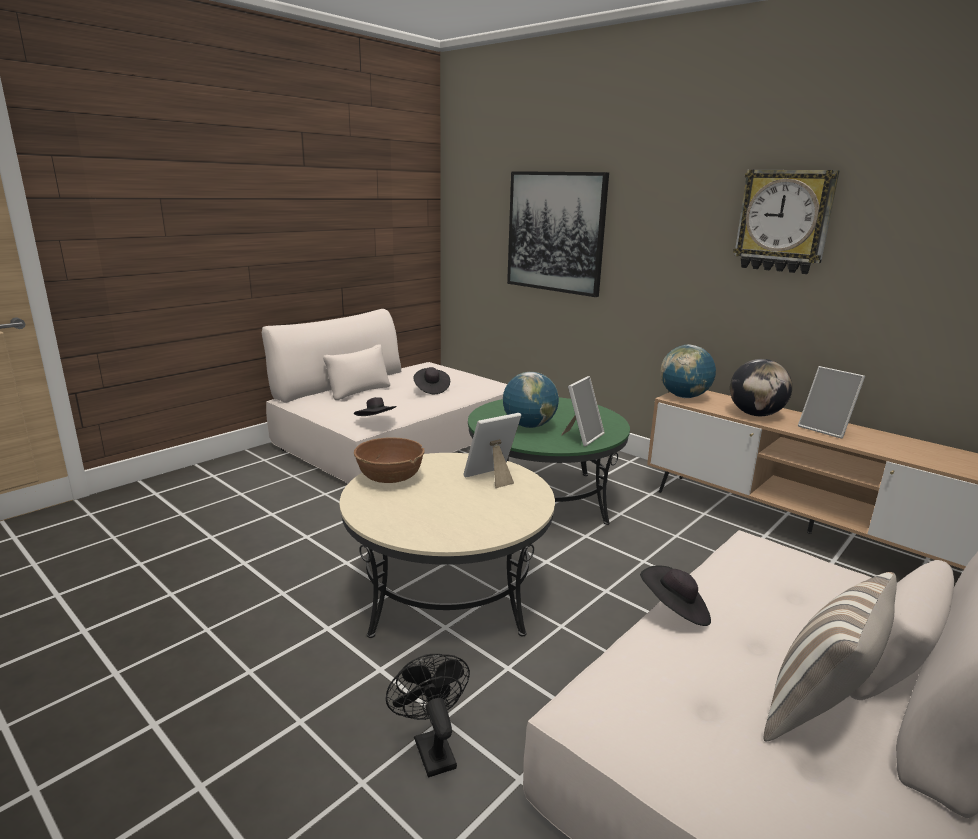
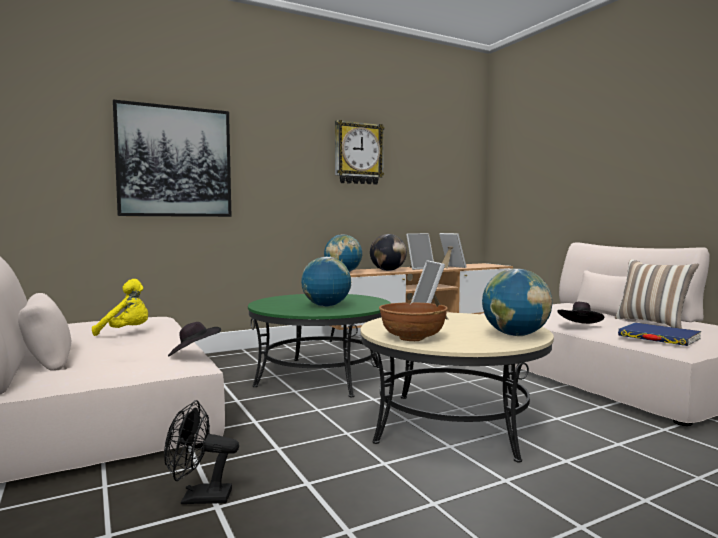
camera: 70 degrees left, 15 degrees down
black fan [386,654,470,777] -> black fan moved to [164,400,239,504]
black hat [414,367,450,394] -> yellow plush toy [92,279,148,336]
picture frame [561,376,605,446] -> picture frame moved to [439,233,466,268]
none -> globe [482,269,552,336]
none -> blue book [618,323,702,346]

